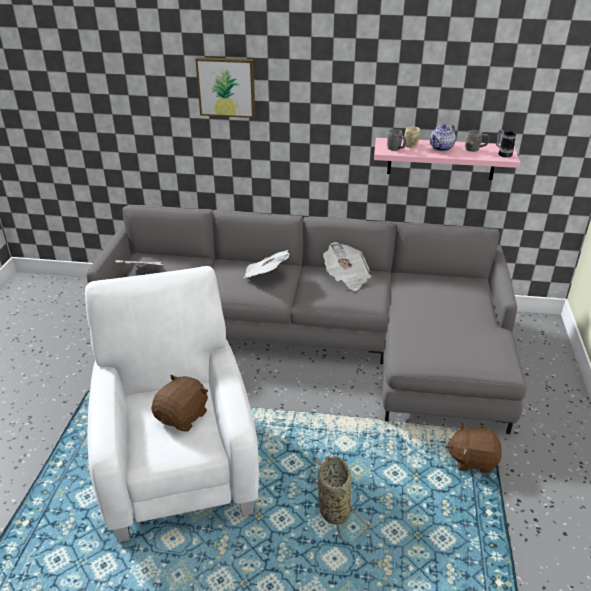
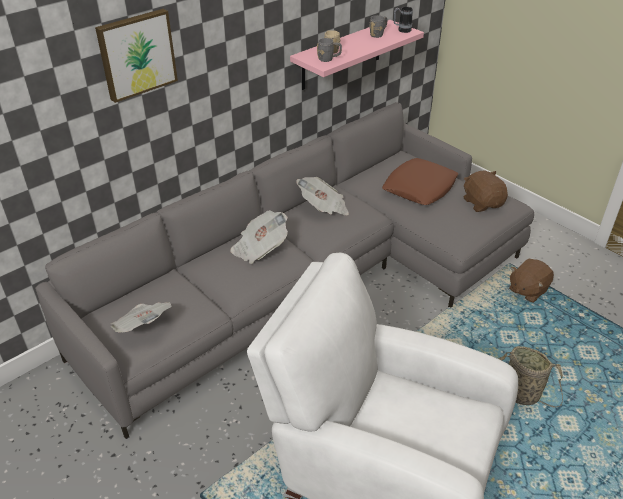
camera: 50 degrees left, 5 degrees up
brown plush toy [151,374,208,432] -> brown plush toy moved to [464,170,508,212]
teapot [430,124,456,152] -> none
none -> brown pillow [382,158,458,205]

